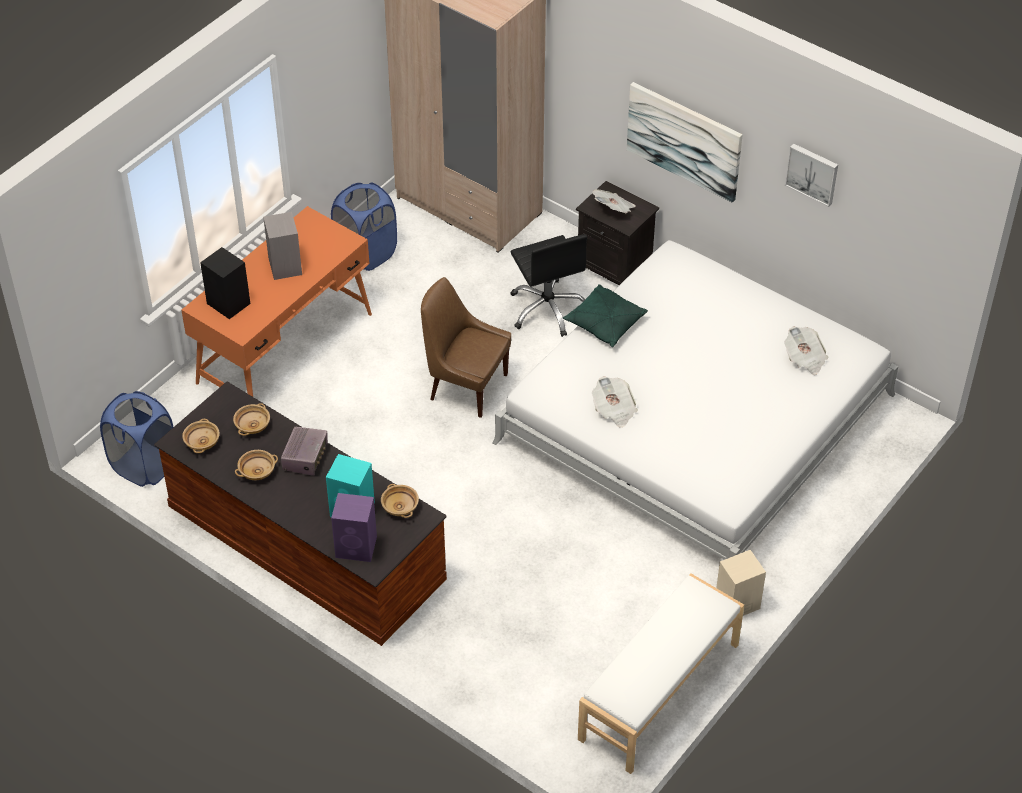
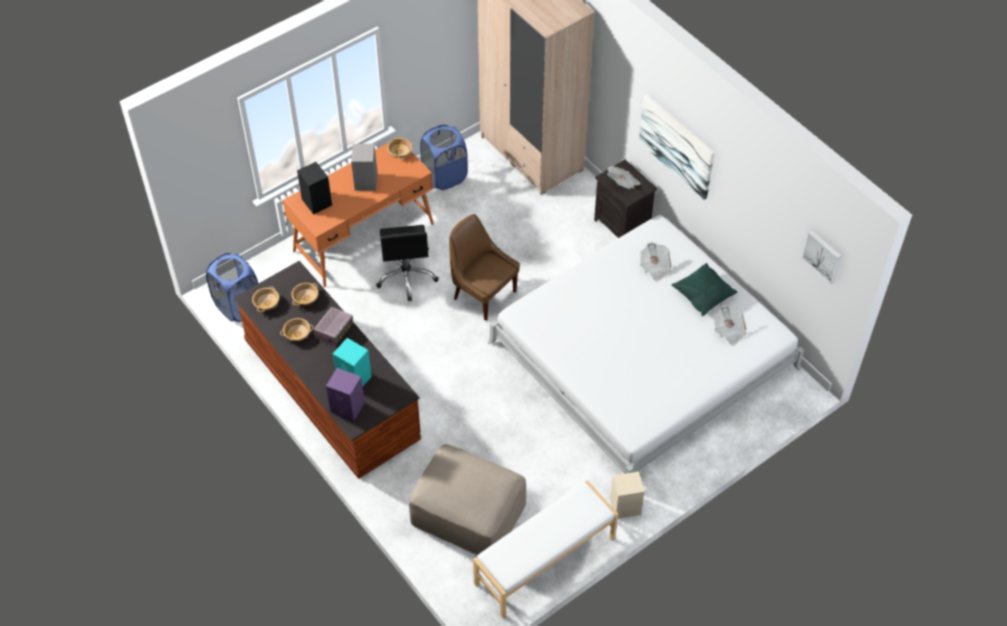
camera: 15 degrees right, 5 degrees up
beige bowl [381,484,419,518] -> beige bowl moved to [387,137,412,160]
black office chair [510,234,588,337] -> black office chair moved to [376,225,439,301]
green pillow [563,284,648,347] -> green pillow moved to [671,263,738,316]
newspaper [592,376,638,428] -> newspaper moved to [640,242,672,282]
picture [785,143,838,207] -> picture moved to [801,230,842,284]
none -> beige ottoman [409,444,526,555]

